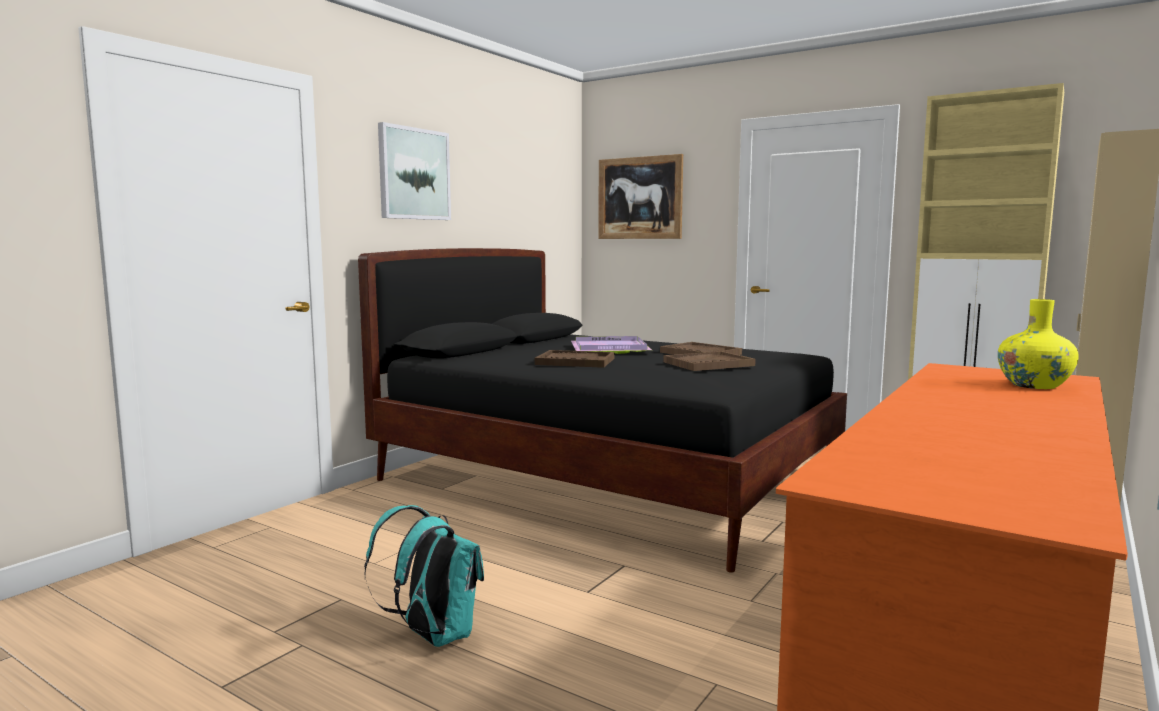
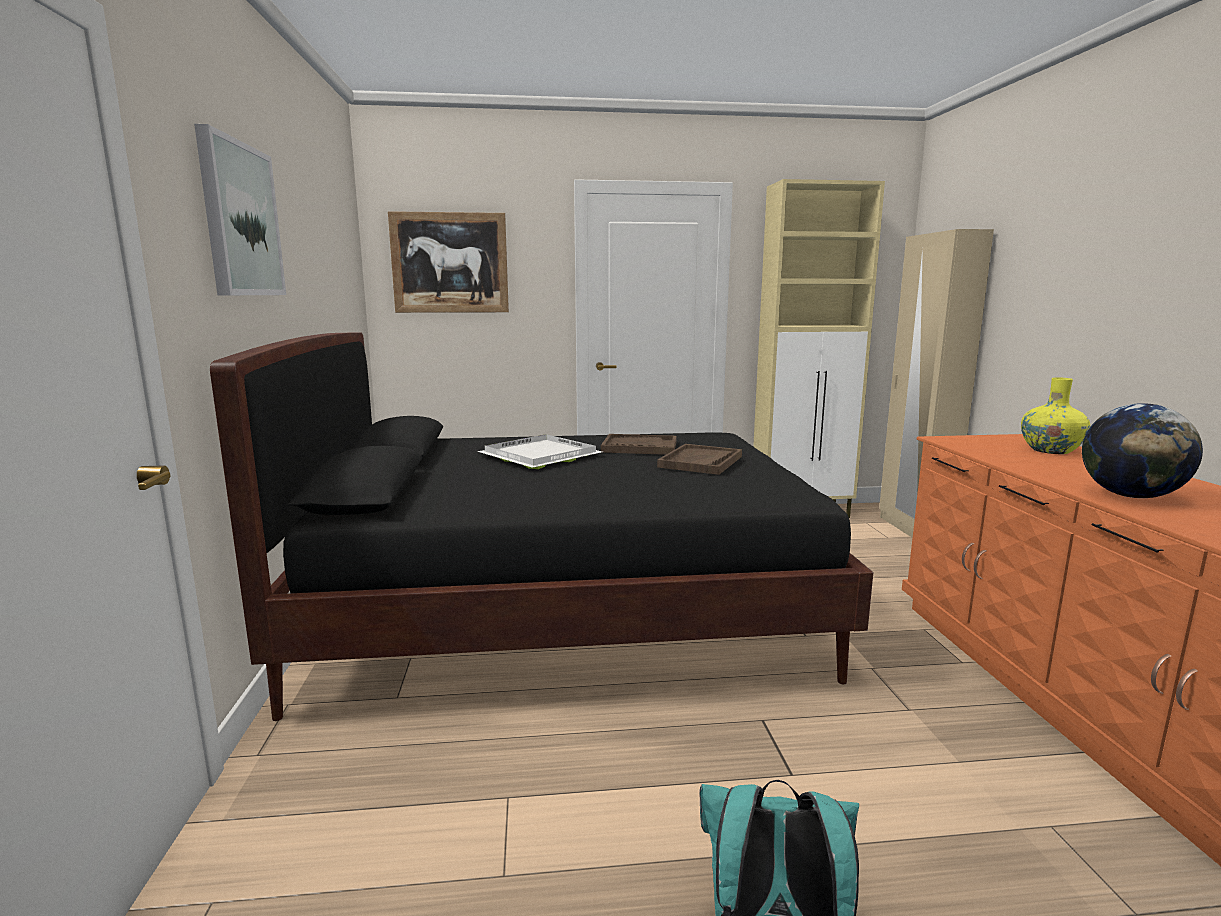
camera: 40 degrees left, 5 degrees up
brown tray [535,350,614,368] -> none
purple tray [571,336,652,354] -> white tray [477,434,602,469]
none -> globe [1082,403,1203,498]

